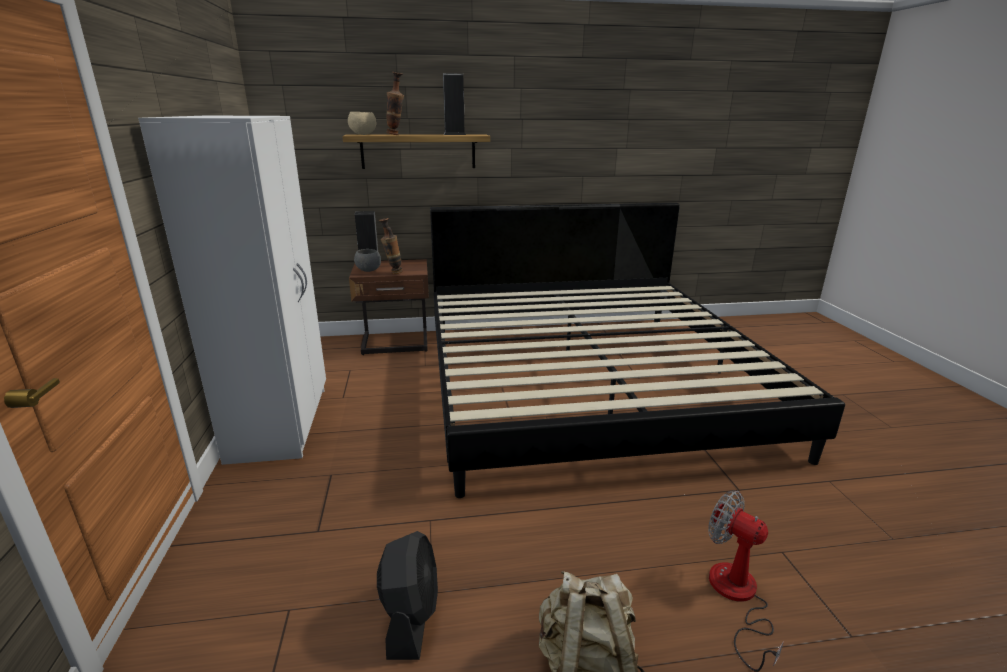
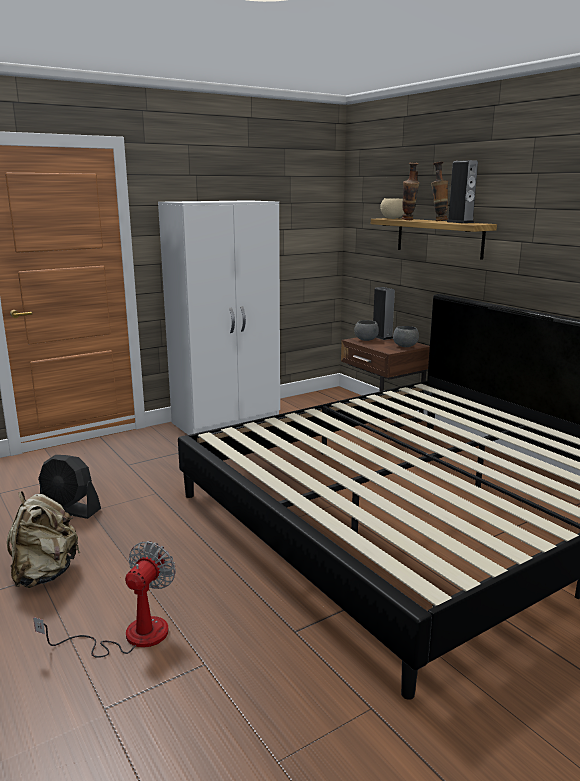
camera: 65 degrees right, 5 degrees down
black fan [377,531,438,660] -> black fan turned 45 degrees clockwise [38,455,101,519]
vase [378,218,403,274] -> vase moved to [431,162,448,221]
none -> grey bowl [393,326,419,347]

